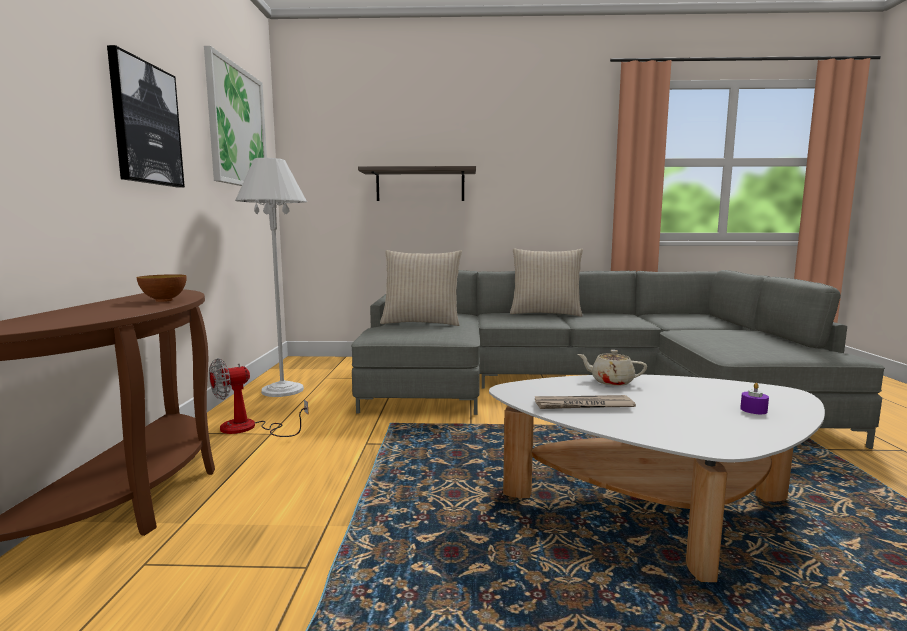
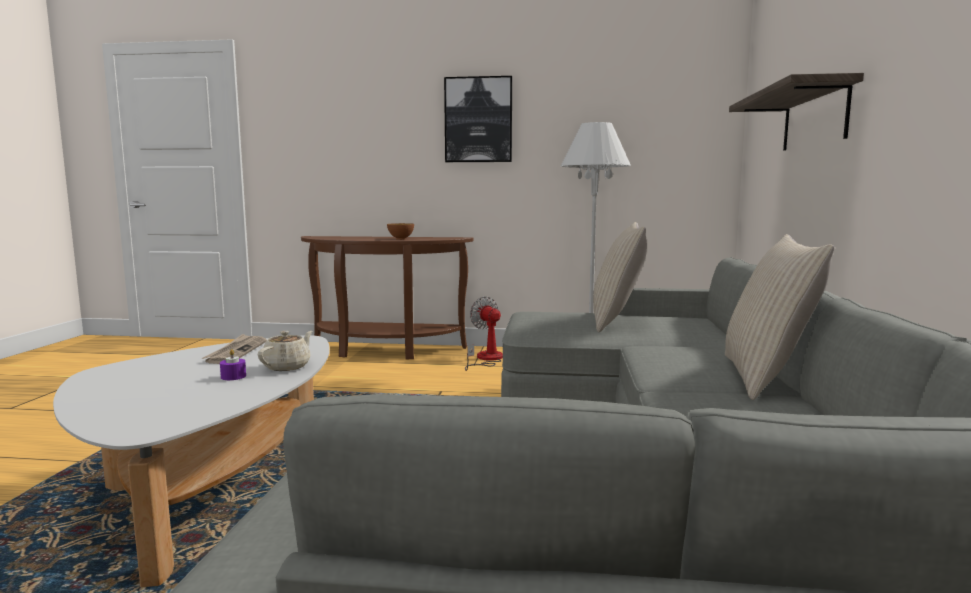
camera: 95 degrees right, 0 degrees up
picture [204,46,267,186] -> none
purple candle [740,383,769,414] -> purple candle moved to [220,349,246,380]

